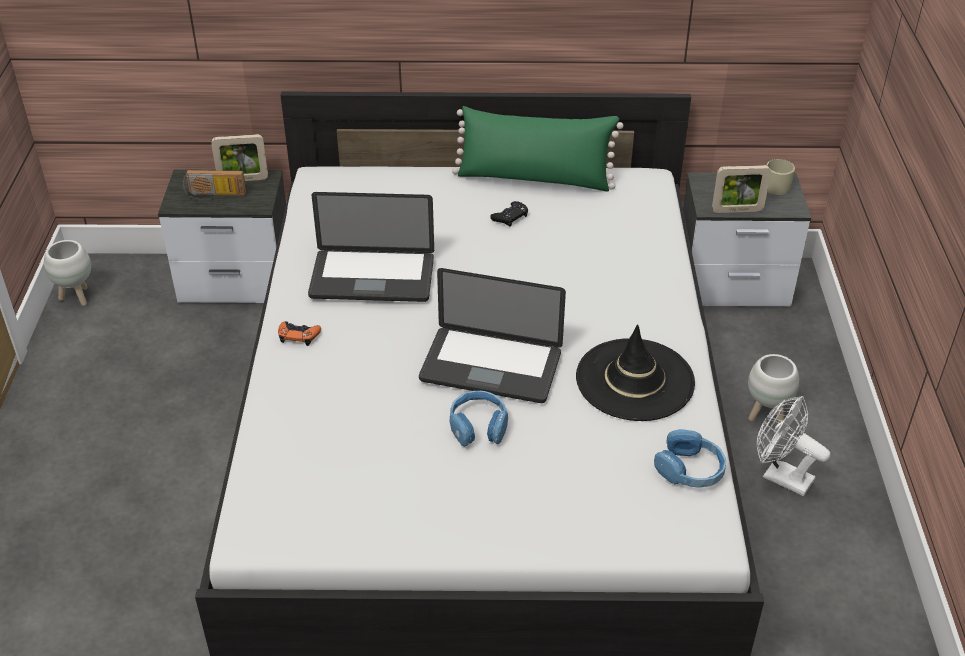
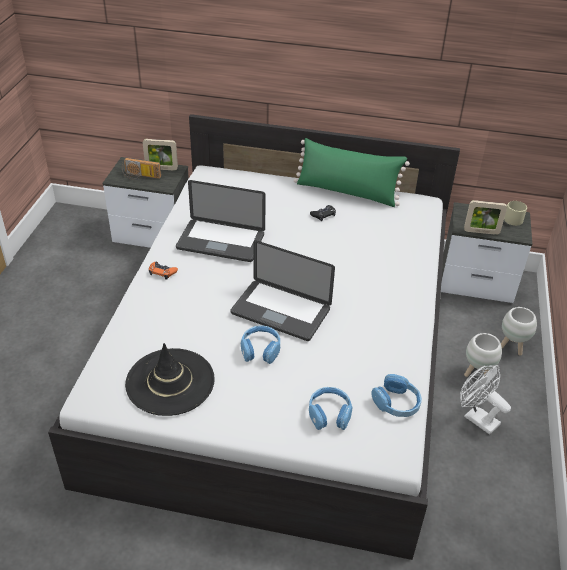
camera: 10 degrees right, 0 degrees up
white planter [44,240,91,306] -> white planter moved to [501,307,537,356]
black hat [576,324,695,421] -> black hat moved to [125,343,215,416]
none -> blue headphones [309,387,352,430]

